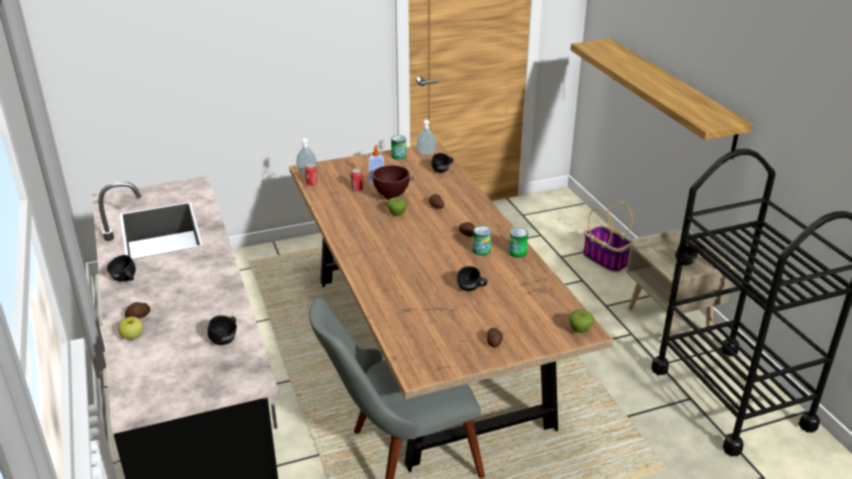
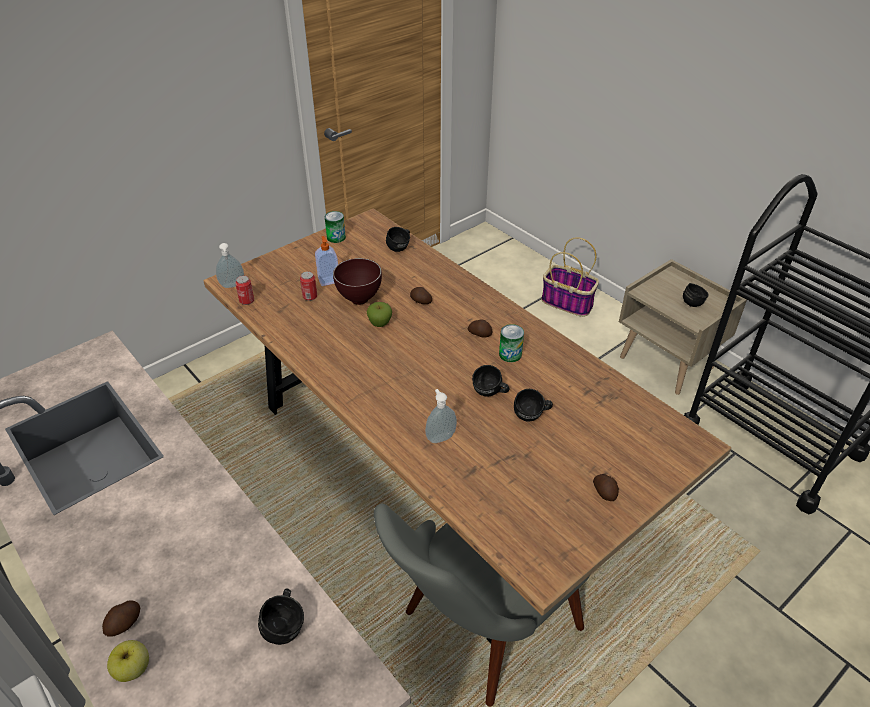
camera: 20 degrees left, 10 degrees up
black mug [107,255,136,282] -> black mug moved to [472,365,509,396]
soap dispenser [417,119,436,155] -> soap dispenser moved to [425,389,457,443]
can [509,228,528,258] -> none
apple [569,309,594,333] -> none
shelf [571,39,753,159] -> none

